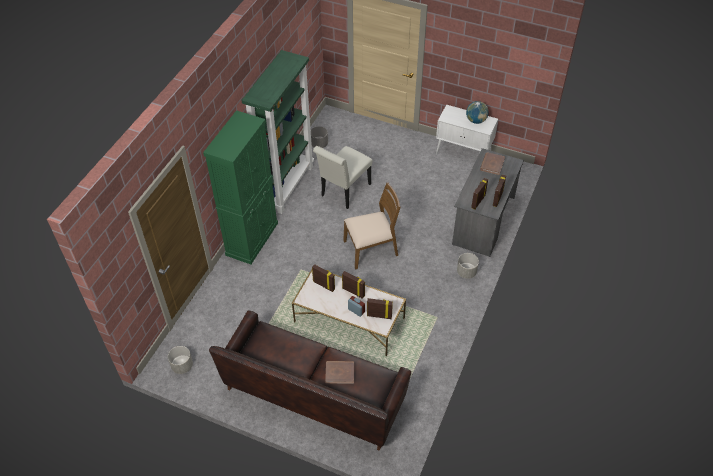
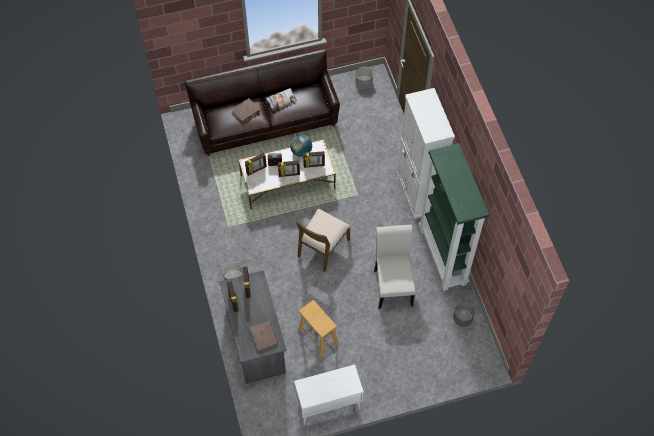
camera: 140 degrees right, 10 degrees up
green cabinet [203,110,278,264] -> white cabinet [397,88,455,219]
globe [466,101,489,124] -> globe moved to [290,135,312,157]
none -> pillow [266,88,297,111]
none -> brown stool [298,300,339,357]

